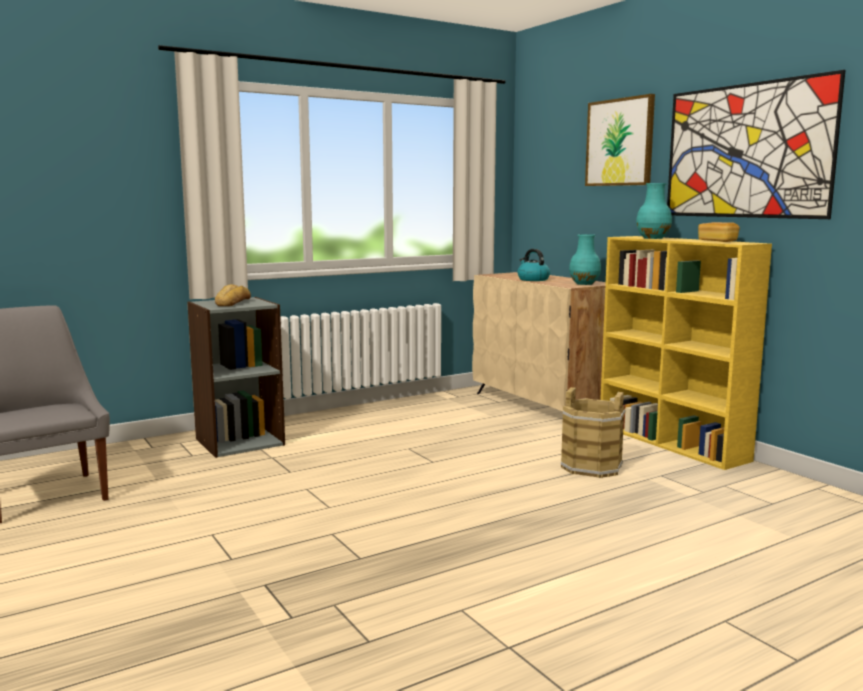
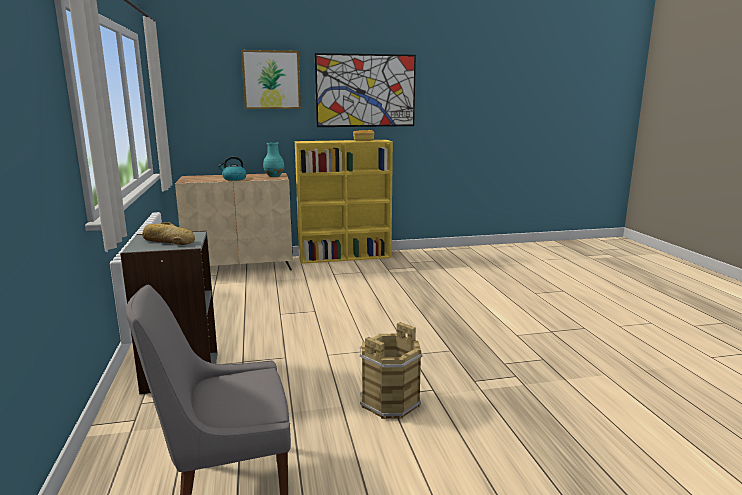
camera: 70 degrees left, 5 degrees up
brown bucket [561,387,626,478] -> brown bucket moved to [360,322,422,419]
turquoise vase [636,183,672,239] -> none

